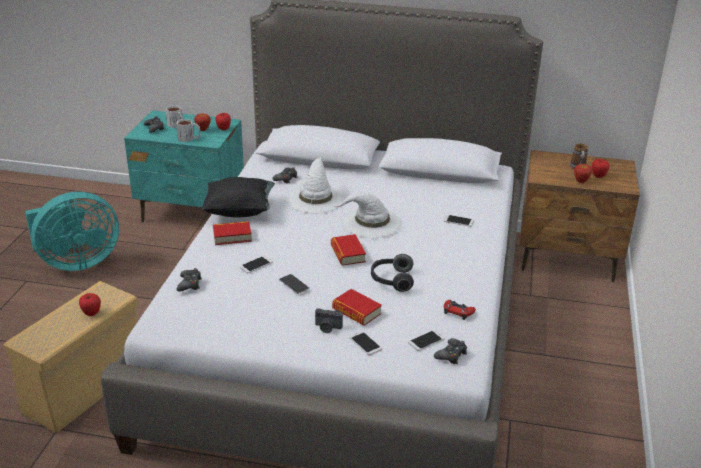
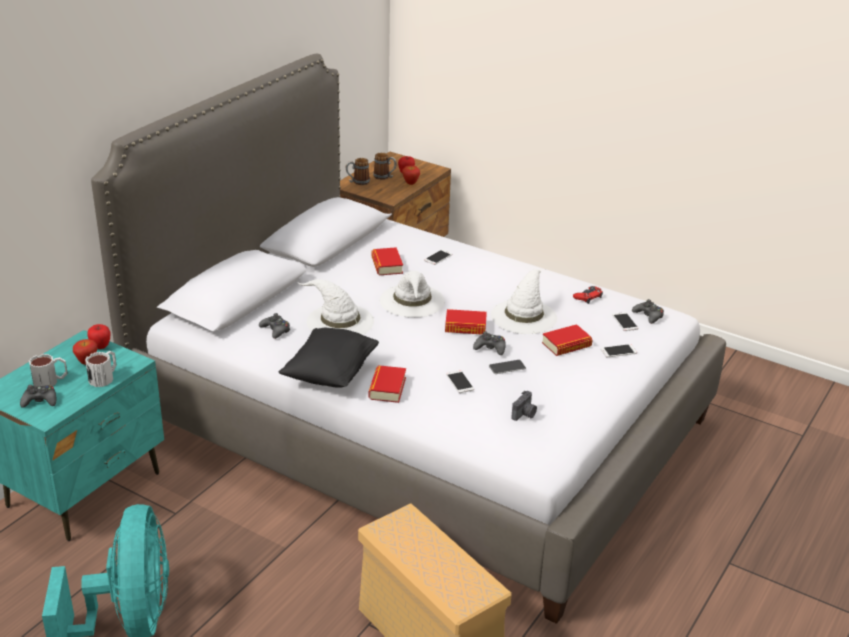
camera: 70 degrees left, 0 degrees up
apple [79,293,101,316] -> none
black game controller [177,268,202,292] -> black game controller moved to [473,331,506,355]
camera [315,308,343,333] -> camera moved to [511,391,537,421]
headphones [371,254,414,292] -> white hat [491,268,557,334]
none -> mug [345,158,370,185]
none -> book [372,247,403,275]

